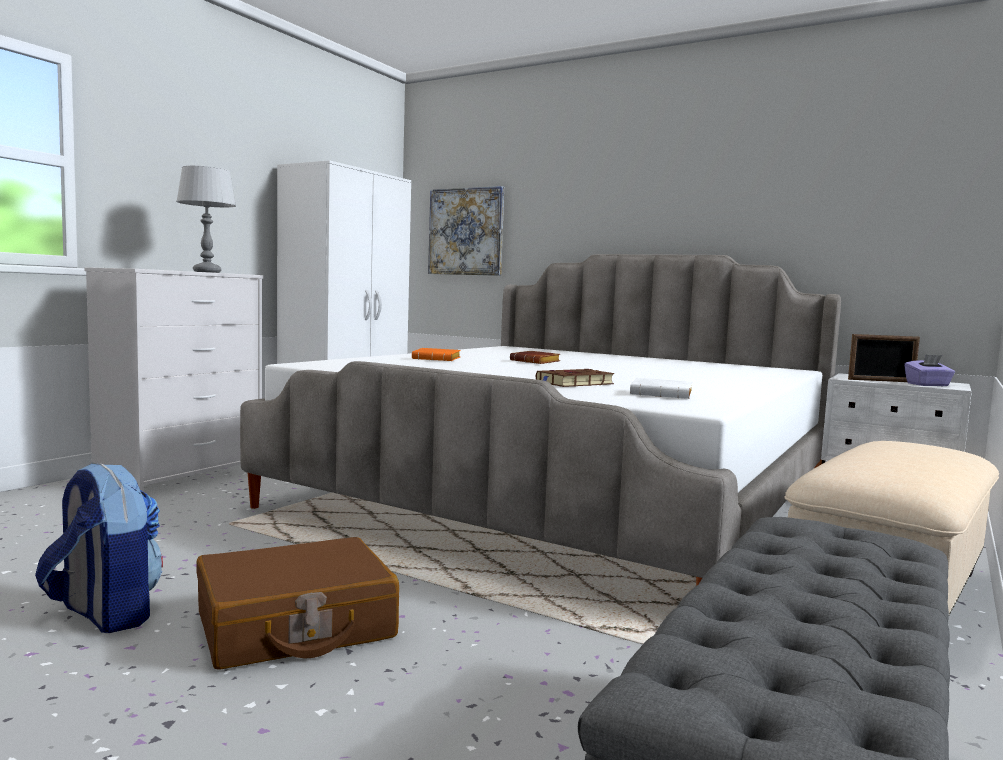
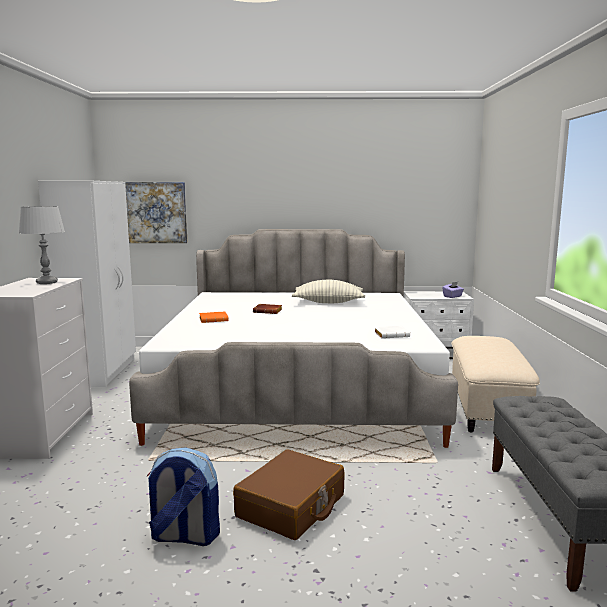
camera: 30 degrees left, 5 degrees up
brown book [536,369,614,387] -> none
picture frame [848,334,920,382] -> none
none -> pillow [292,280,365,303]

